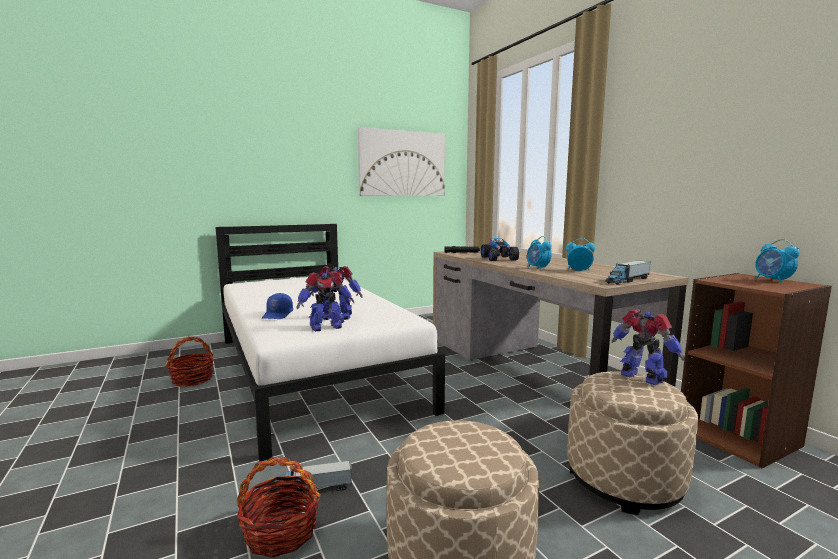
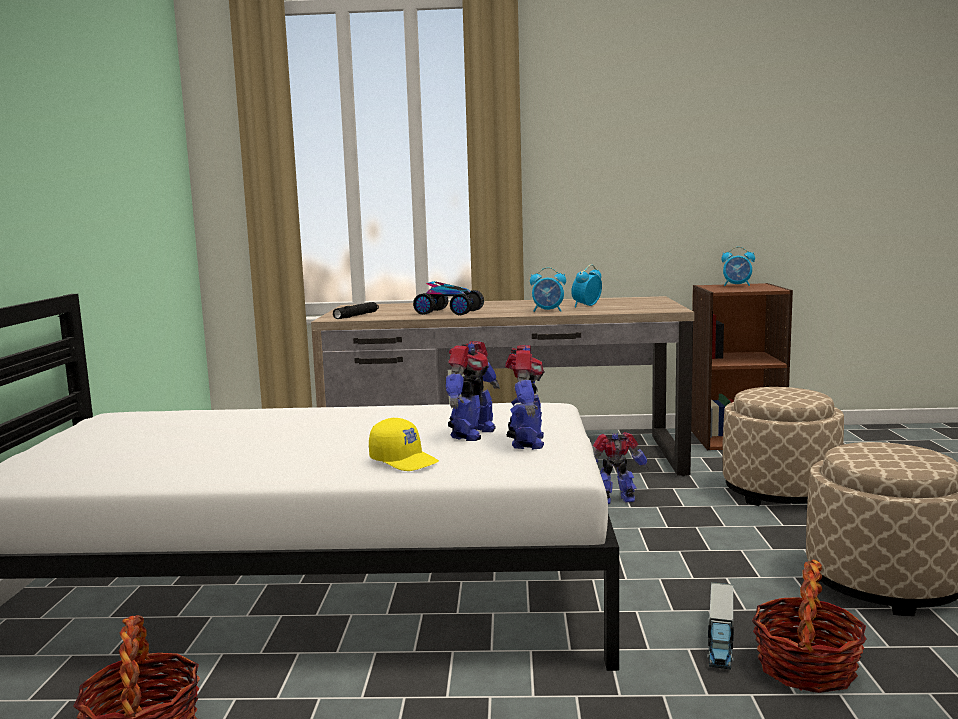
camera: 60 degrees left, 0 degrees up
blue cap [262,293,293,319] -> yellow cap [369,418,439,471]
picture [358,127,445,196] -> none
toy truck [605,260,650,285] -> none
toy robot [612,309,685,385] -> toy robot moved to [593,432,649,504]

